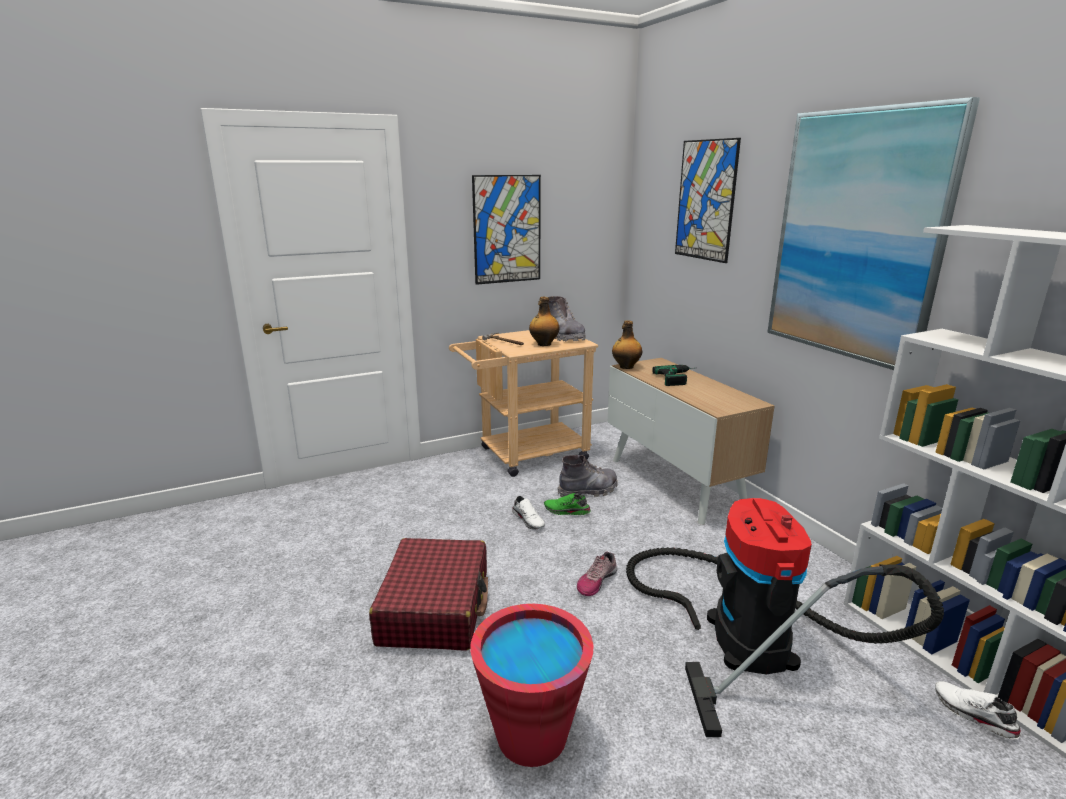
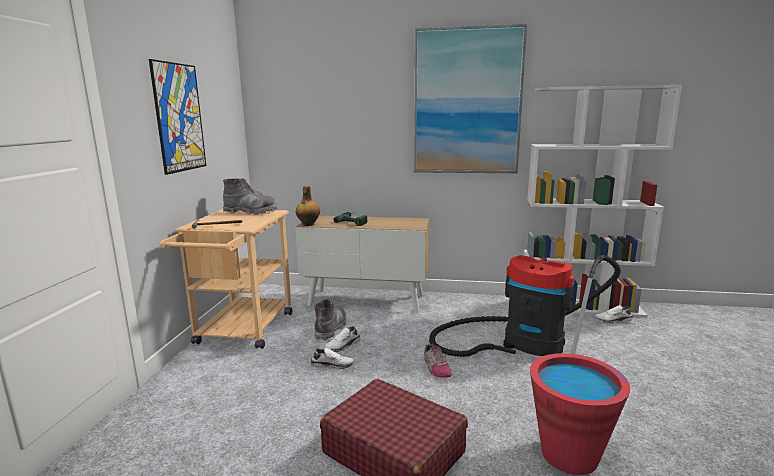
camera: 55 degrees left, 5 degrees down
bottle [529,297,560,346] -> none
green shoe [544,493,591,515] -> white shoe [324,326,361,352]
picture [675,138,741,263] -> none

